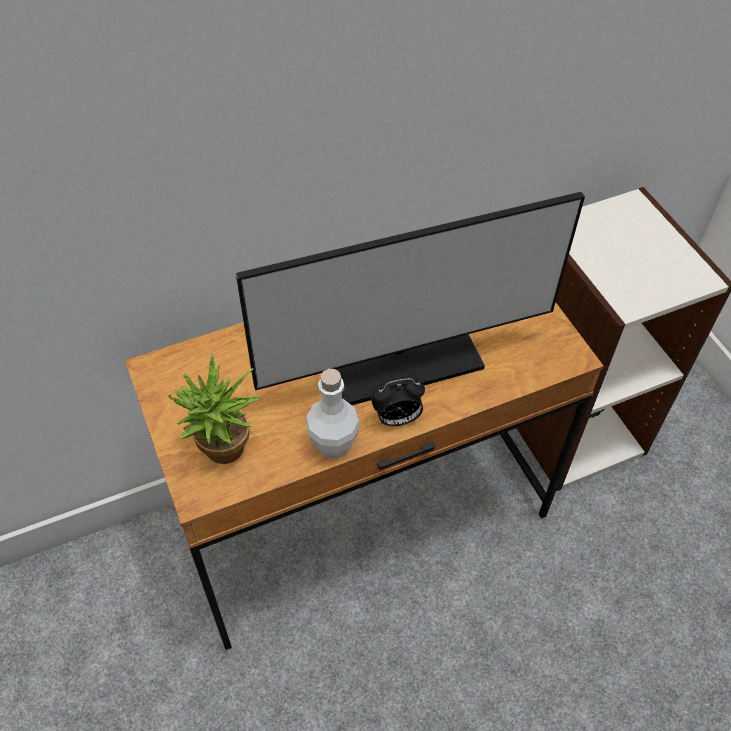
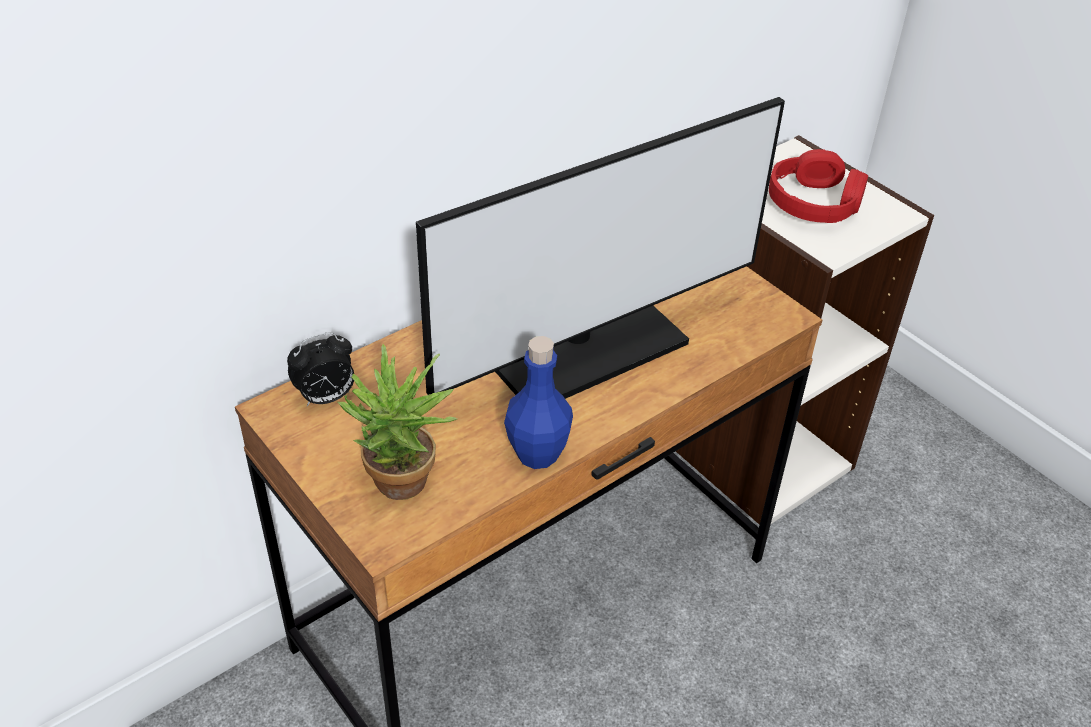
camera: 15 degrees left, 10 degrees down
white bottle [305,369,360,458] -> blue bottle [504,336,573,469]
alarm clock [371,378,425,426] -> alarm clock moved to [287,332,354,406]
none -> red headphones [769,149,868,223]

